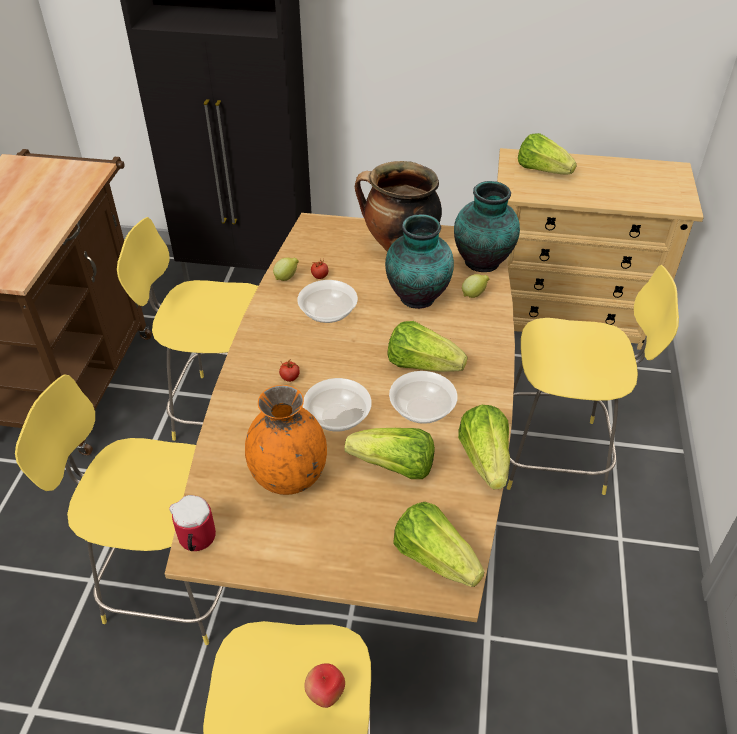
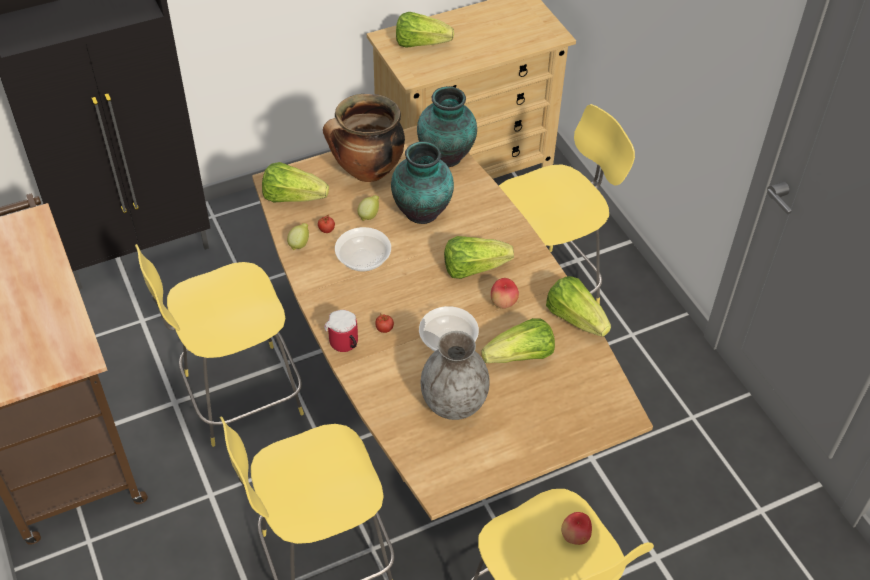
camera: 35 degrees left, 5 degrees up
mug [169,495,216,551] -> mug moved to [324,310,358,352]
orange vase [245,385,327,495] -> grey vase [421,331,490,420]
bowl [389,371,458,424] -> apple [491,278,519,309]
lettuce [393,502,485,587] -> lettuce moved to [262,162,329,202]
lemon [462,274,489,298] -> lemon moved to [357,195,379,221]

